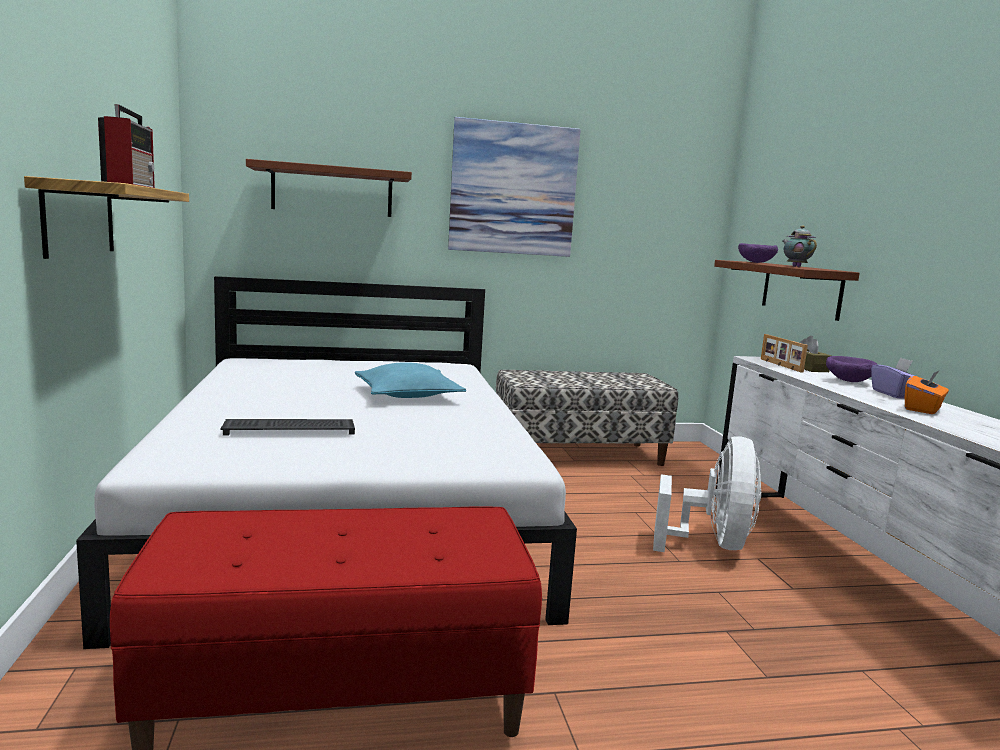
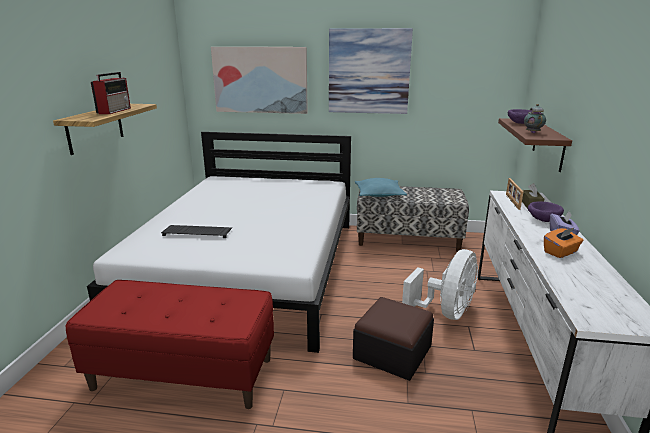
camera: 20 degrees right, 10 degrees up
brown shelf [246,159,412,217] -> picture [211,47,308,114]
turquoise pillow [355,362,466,398] -> turquoise pillow moved to [355,178,407,197]
none -> ottoman [353,297,434,381]

